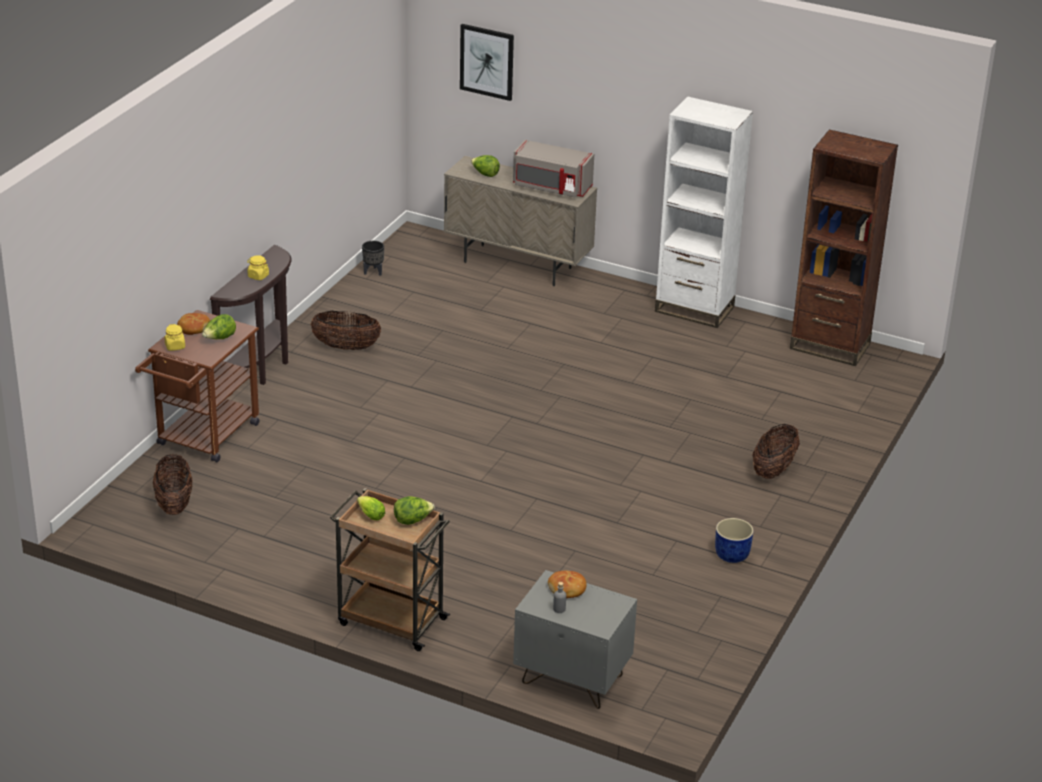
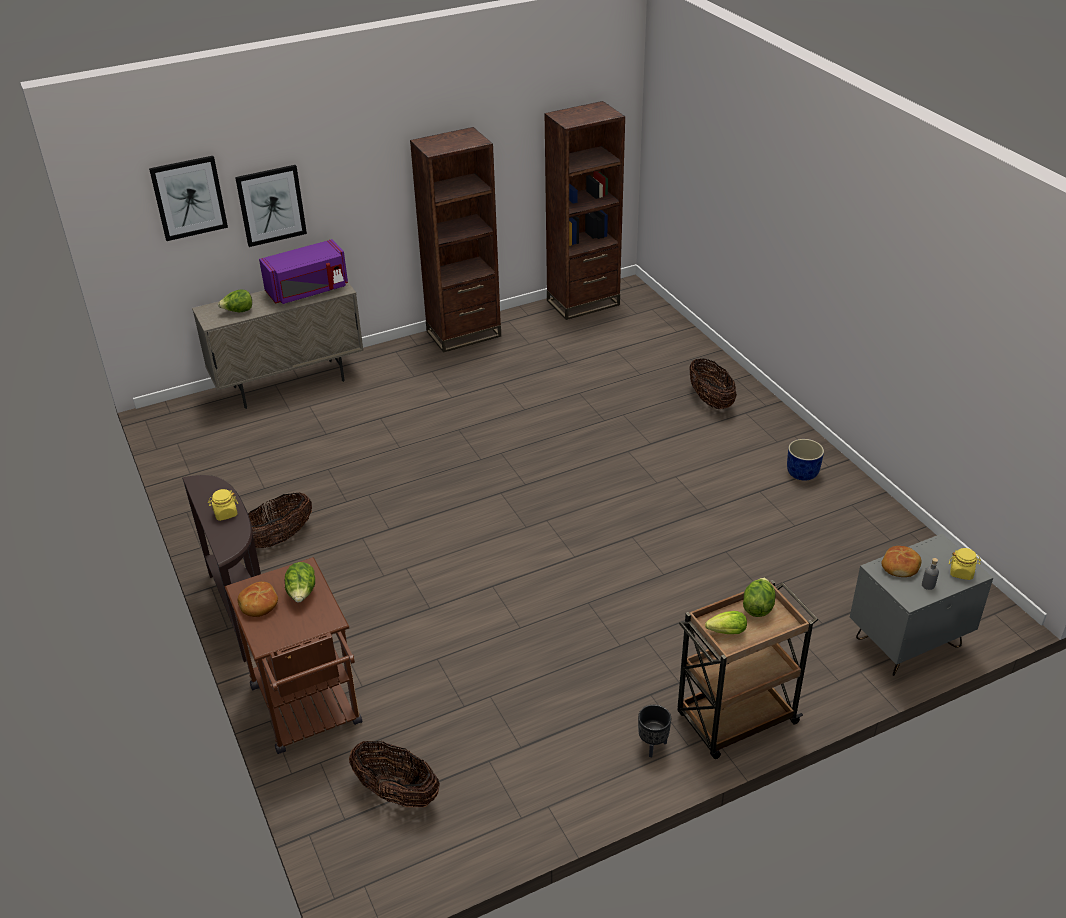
camera: 50 degrees left, 5 degrees up
yellow jar [165,324,185,351] -> yellow jar moved to [949,548,981,580]
black planter [362,241,384,276] -> black planter moved to [638,705,671,757]
grey microwave [513,140,594,198] -> purple microwave [259,239,348,304]
white bookcase [655,97,753,328] -> brown bookcase [410,127,501,353]
none -> picture [235,165,307,247]

